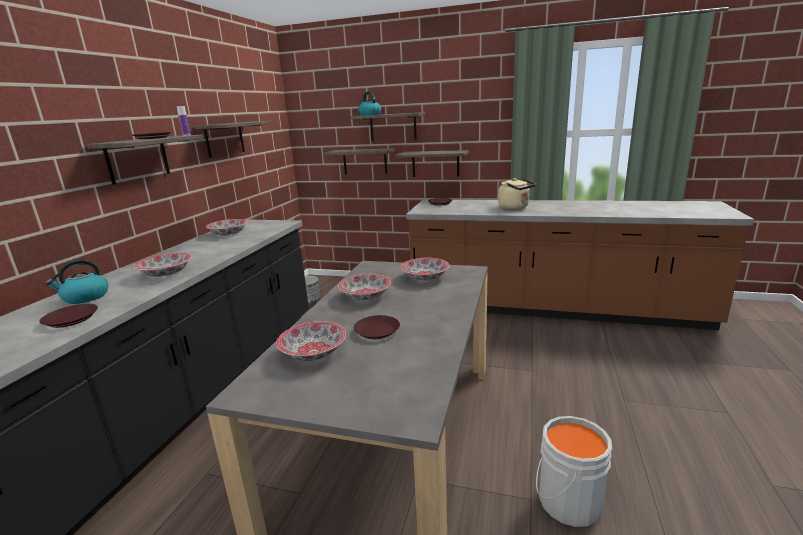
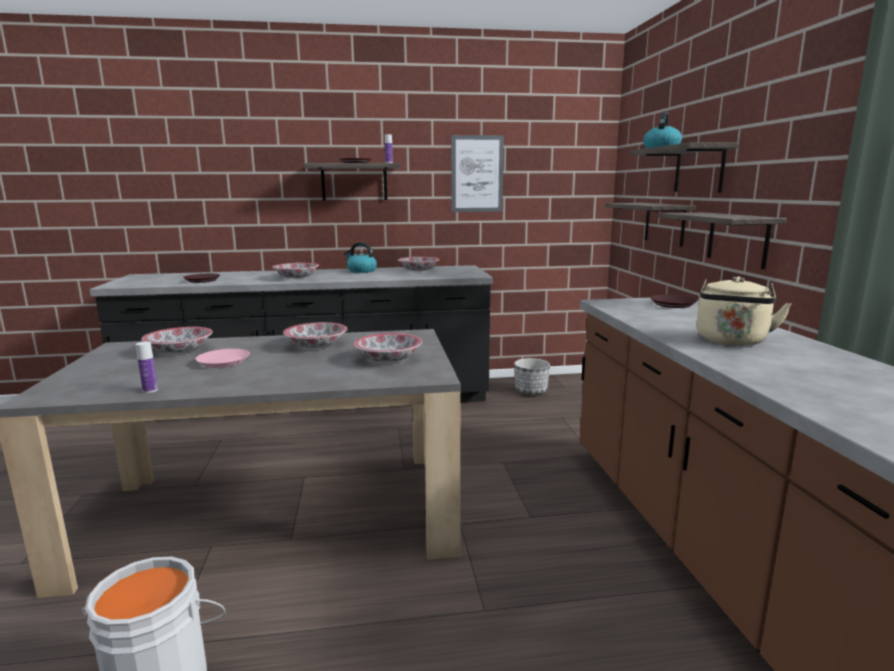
camera: 65 degrees right, 5 degrees down
kettle [46,259,108,304] -> kettle moved to [344,242,377,273]
shelf [195,121,273,158] -> picture [451,135,504,212]
brown plate [354,315,400,339] -> pink plate [195,349,250,368]
none -> bottle [136,342,158,393]

